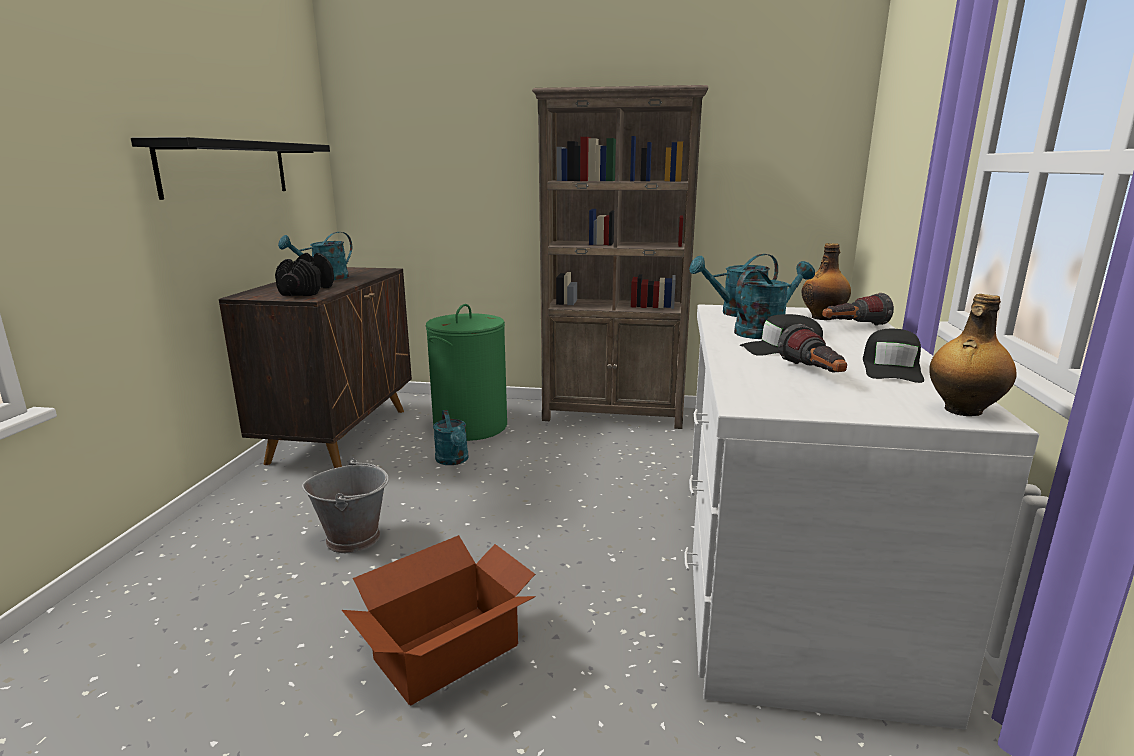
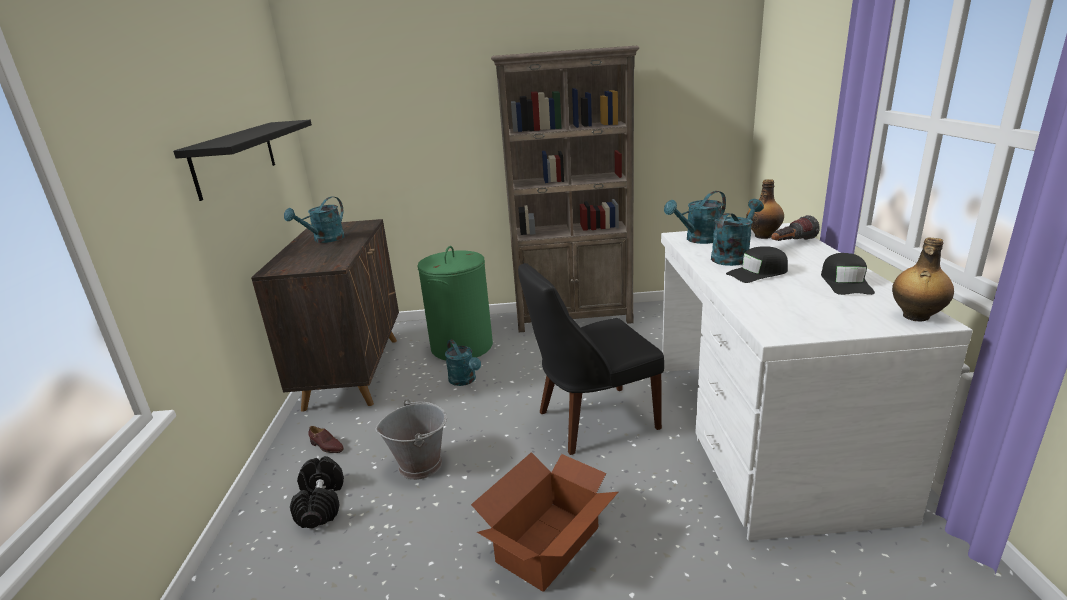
camera: 10 degrees left, 5 degrees up
black dumbbell [275,253,334,296] -> black dumbbell moved to [290,456,344,528]
flashlight [778,324,847,372] -> none
none -> brown shoe [308,426,344,453]
none -> black chair [518,263,664,455]

